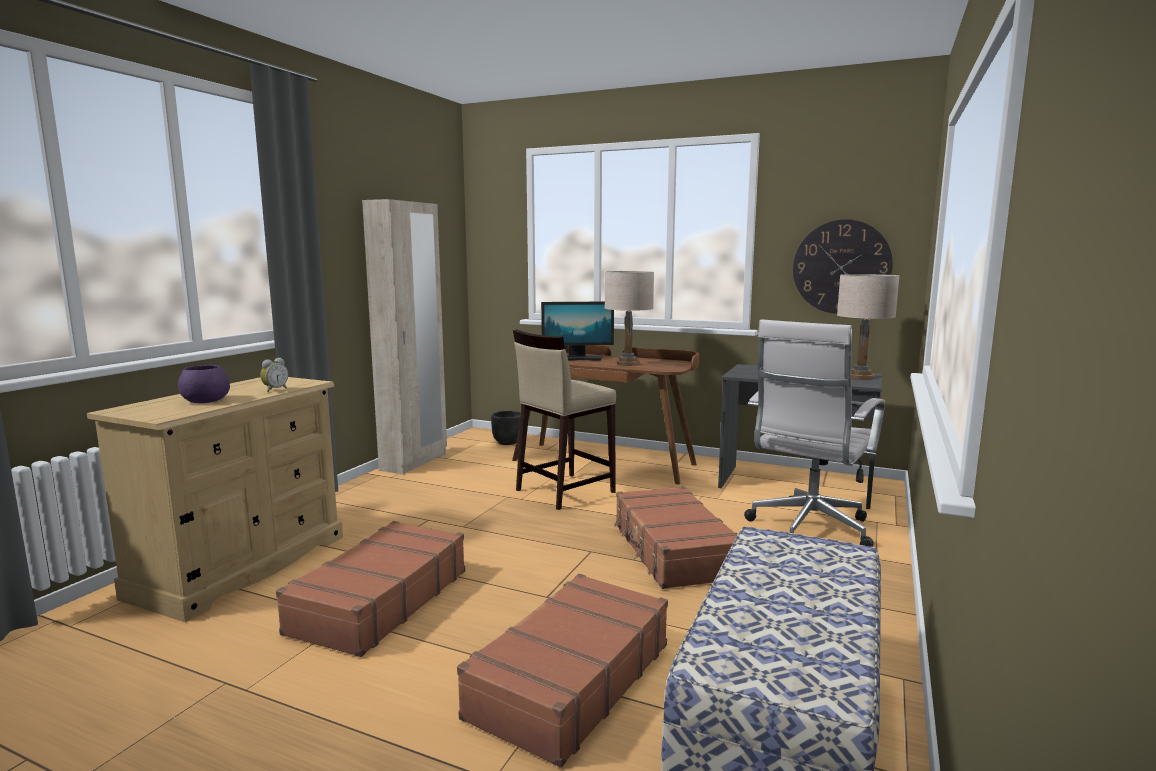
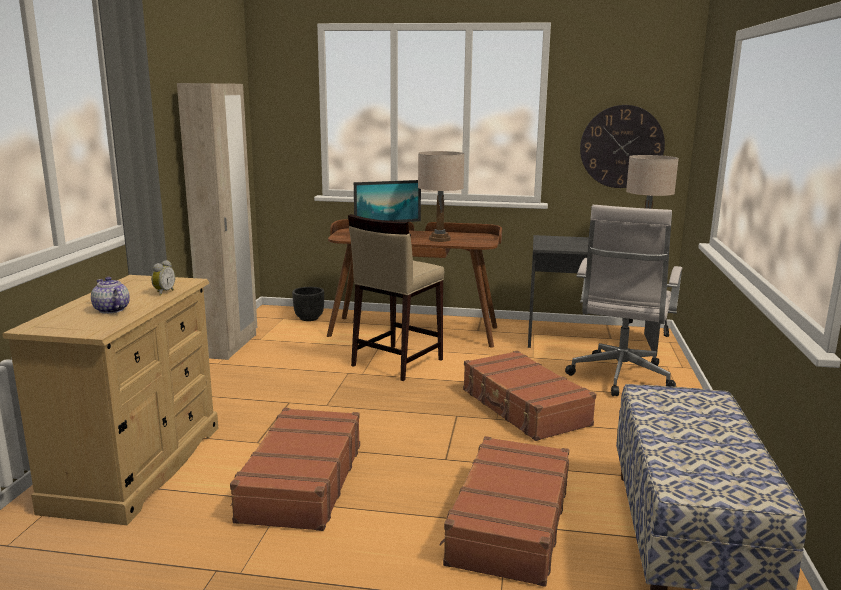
camera: 15 degrees left, 5 degrees up
purple bowl [178,365,230,403] -> teapot [91,277,130,314]

